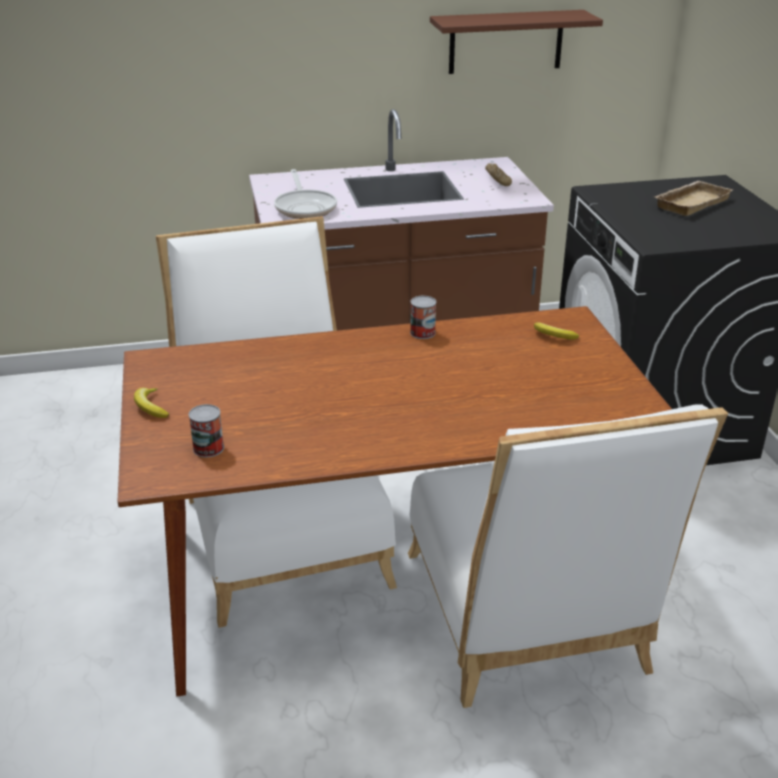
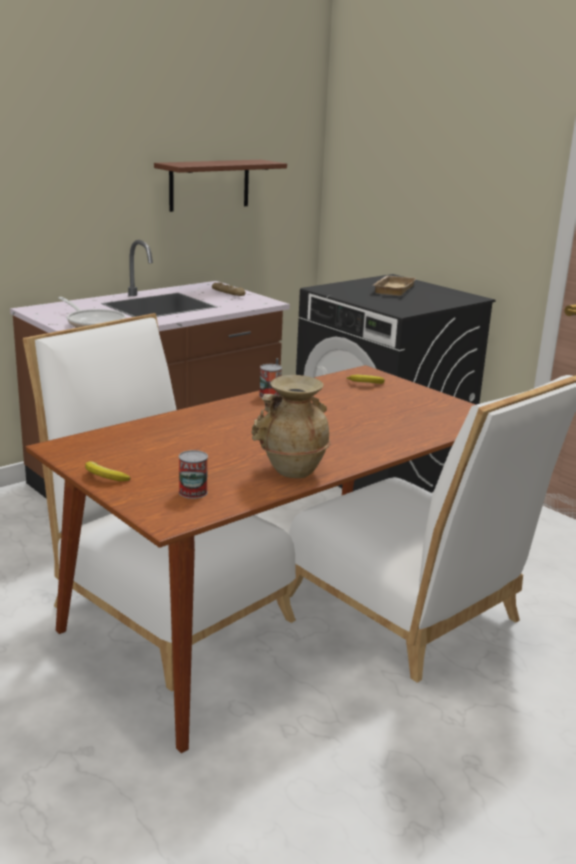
camera: 30 degrees left, 10 degrees down
none -> beige vase [251,375,330,478]

